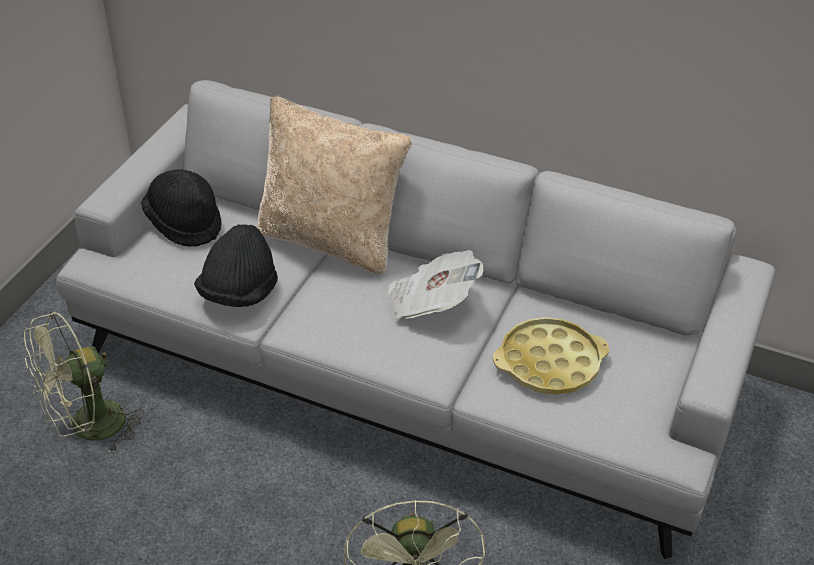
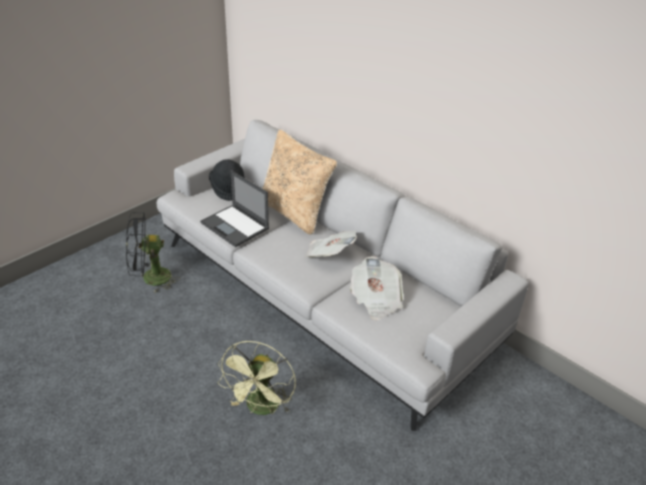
camera: 20 degrees right, 5 degrees down
green fan [24,312,144,453] -> black fan [126,212,180,292]
black hat [194,225,278,307] -> laptop [200,170,269,247]
yellow tray [492,317,609,395] -> newspaper [350,256,403,321]

